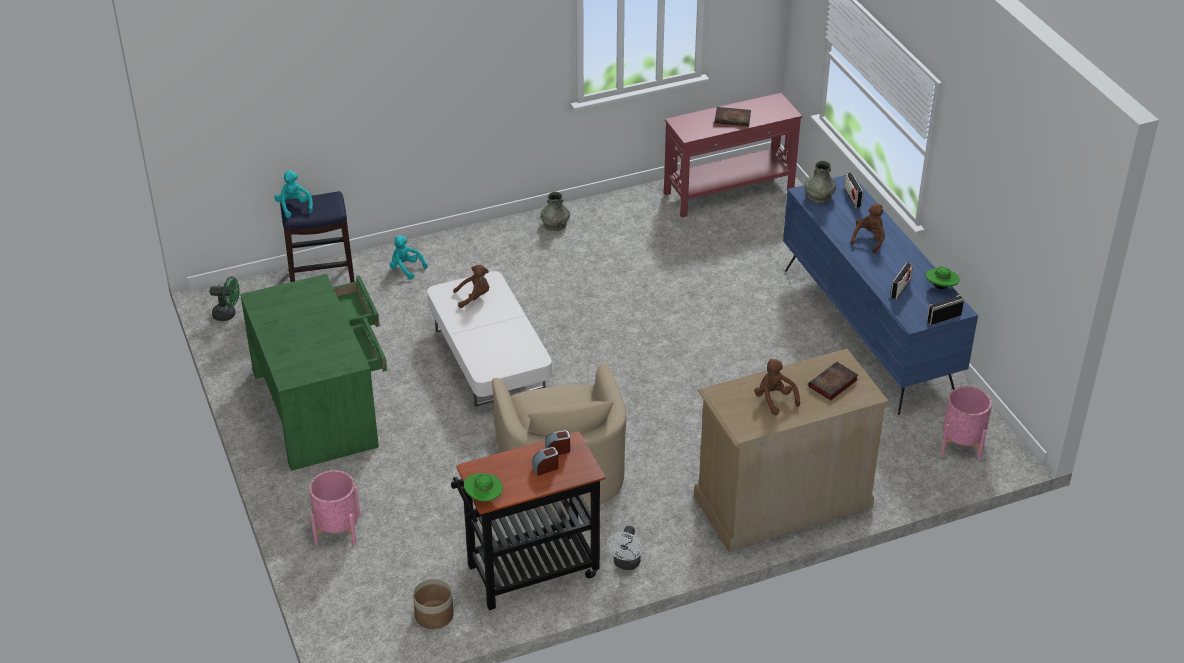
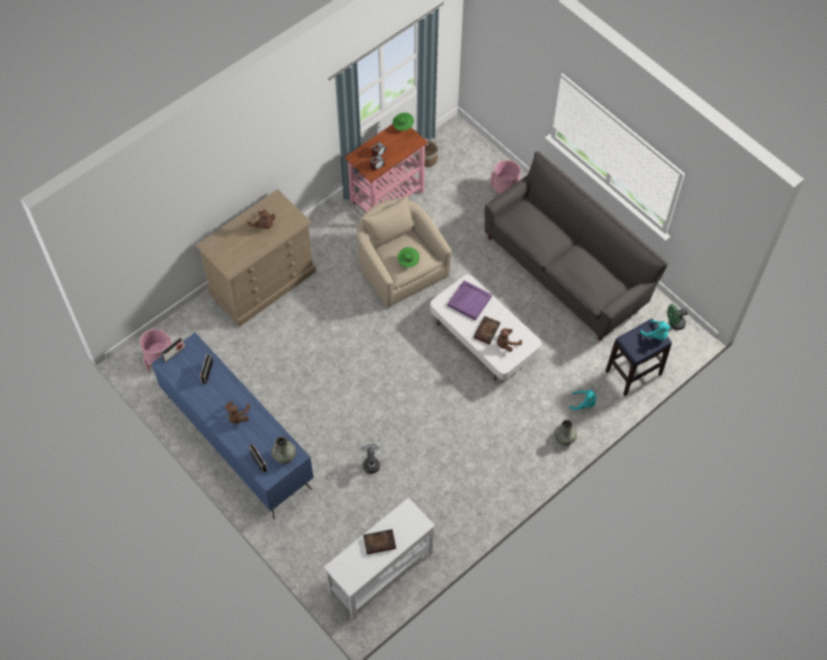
camera: 160 degrees right, 20 degrees up
green desk [240,274,387,471] -> grey sofa [485,151,668,341]
black cart [451,431,605,610] -> pink cart [345,124,428,212]
grey vase [541,192,570,231] -> grey vase moved to [554,420,577,446]
white fan [607,526,642,570] -> white fan moved to [359,442,382,474]
red console table [664,93,802,218] -> white console table [324,497,435,620]
book [808,362,858,400] -> book moved to [474,316,501,344]
green hat [926,267,959,289] -> green hat moved to [398,247,420,267]
none -> purple tray [447,280,492,321]

